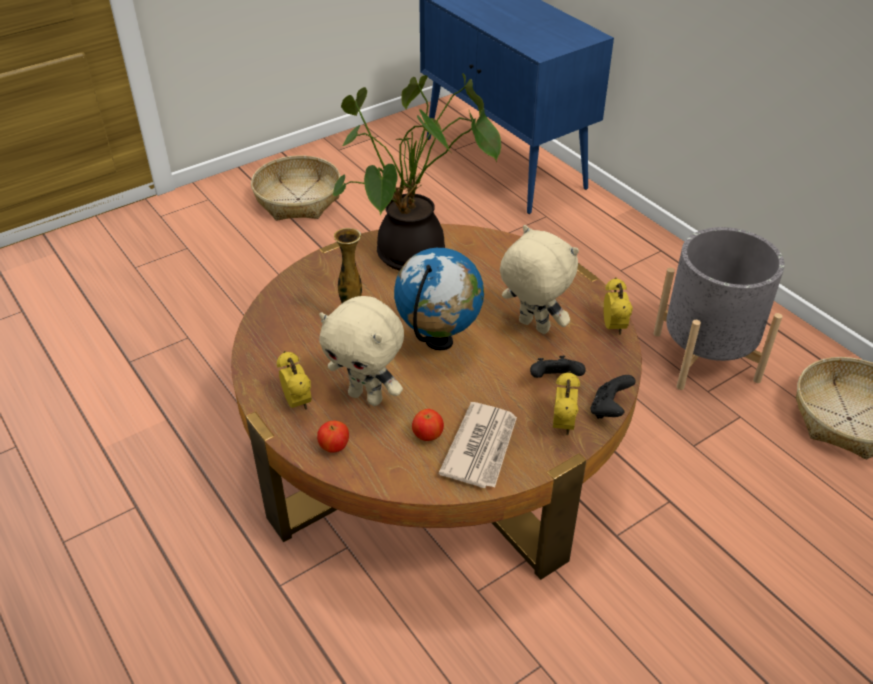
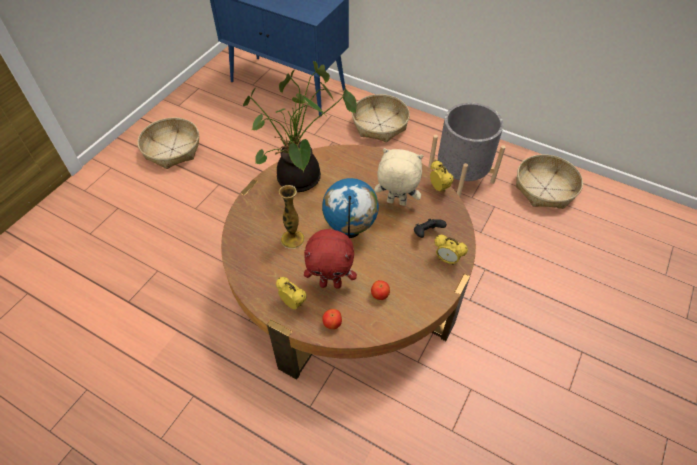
camera: 25 degrees left, 10 degrees up
beige plush toy [319,296,404,406] -> red plush toy [304,229,357,289]
newspaper [438,402,517,488] -> none
alarm clock [553,371,580,435] -> alarm clock turned 135 degrees clockwise [434,235,468,265]
black game controller [590,375,636,419] -> none
none -> basket [352,94,410,142]

